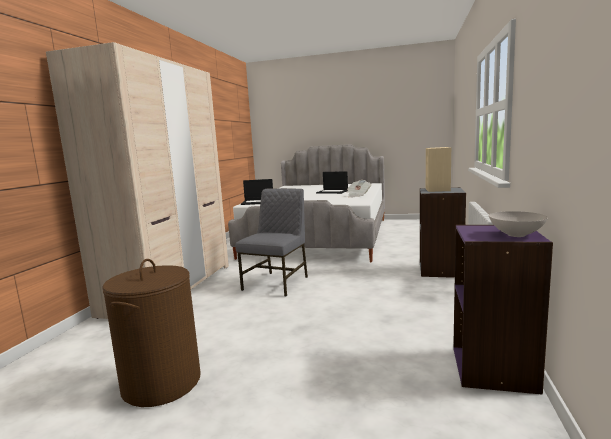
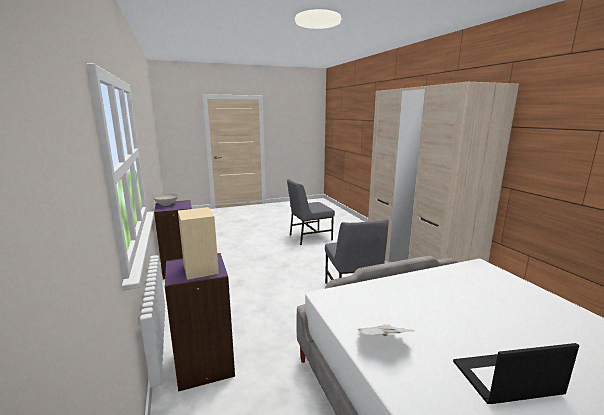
camera: 145 degrees right, 5 degrees up
brown laundry basket [103,259,201,407] -> grey chair [287,179,335,245]
laptop [241,179,273,205] -> none
grey bookcase [420,187,466,278] -> purple bookcase [165,253,235,392]

